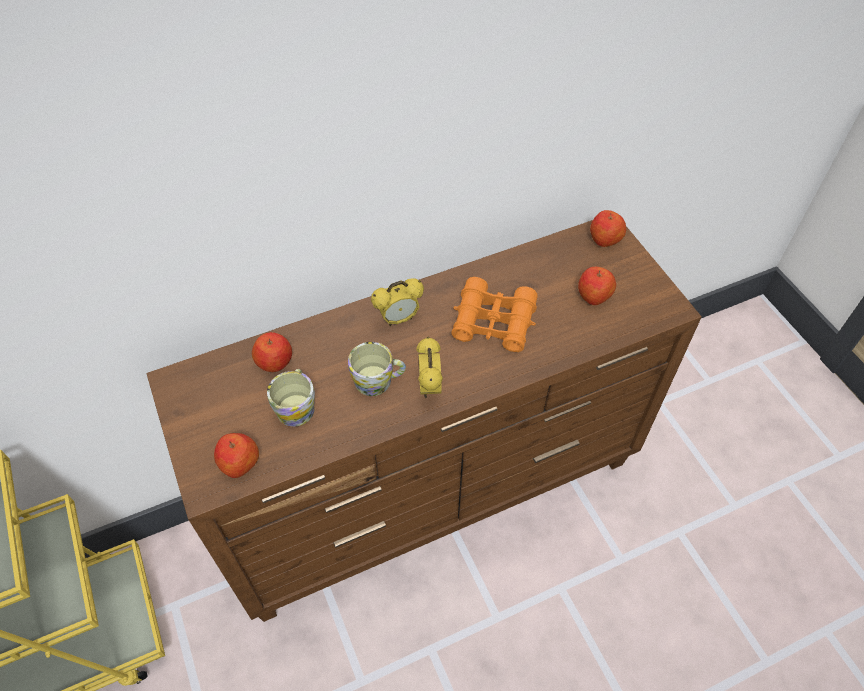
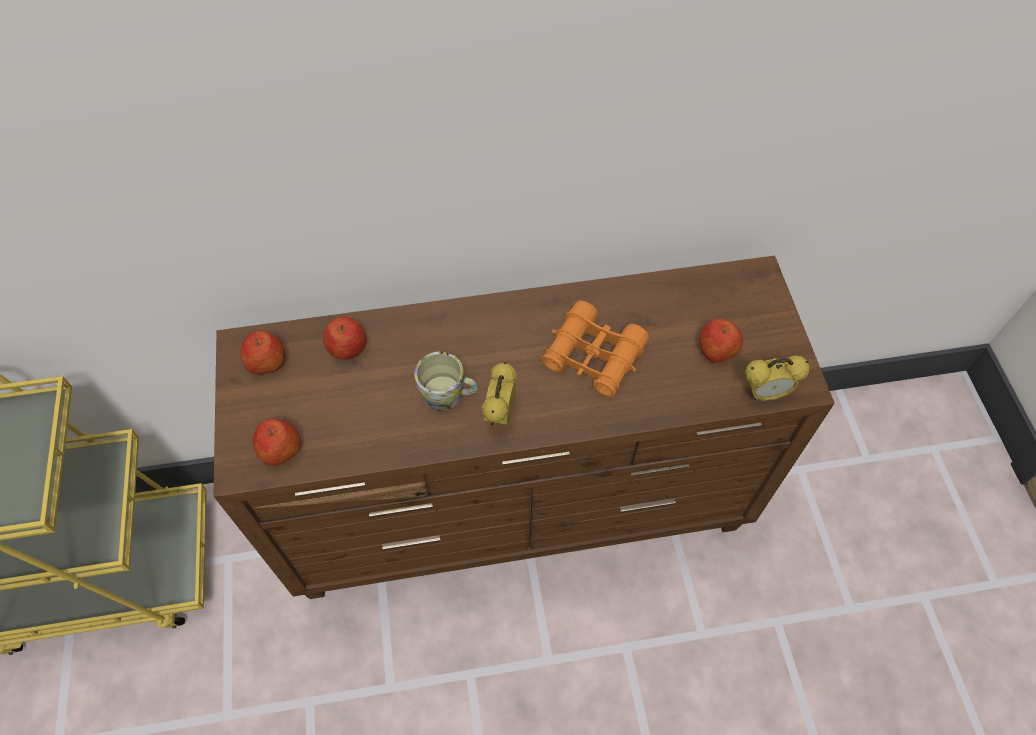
camera: 15 degrees right, 5 degrees up
mug [267,369,315,427] -> none
alarm clock [371,278,424,326] -> alarm clock moved to [745,356,810,401]
apple [590,210,626,247] -> apple moved to [240,330,285,374]

